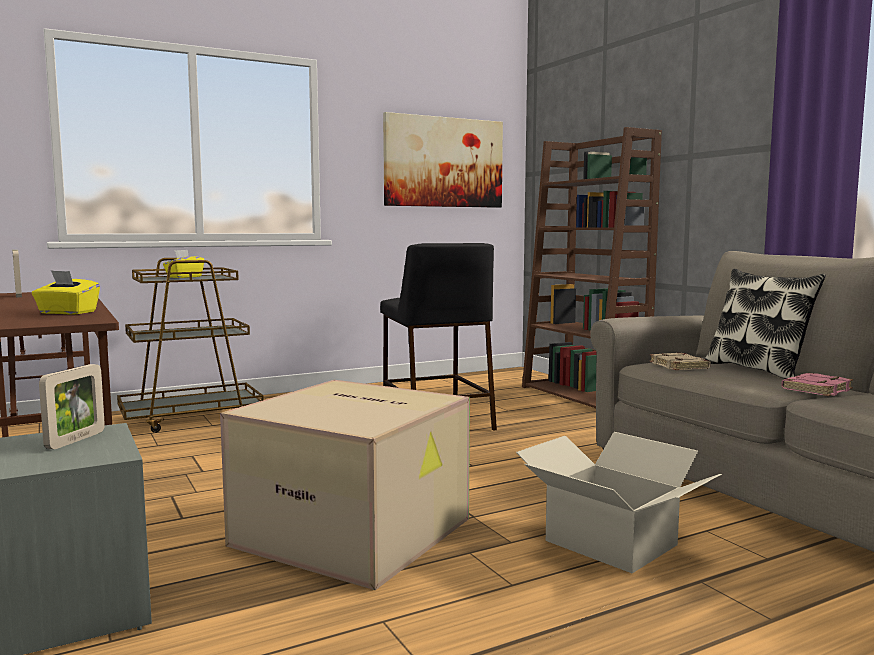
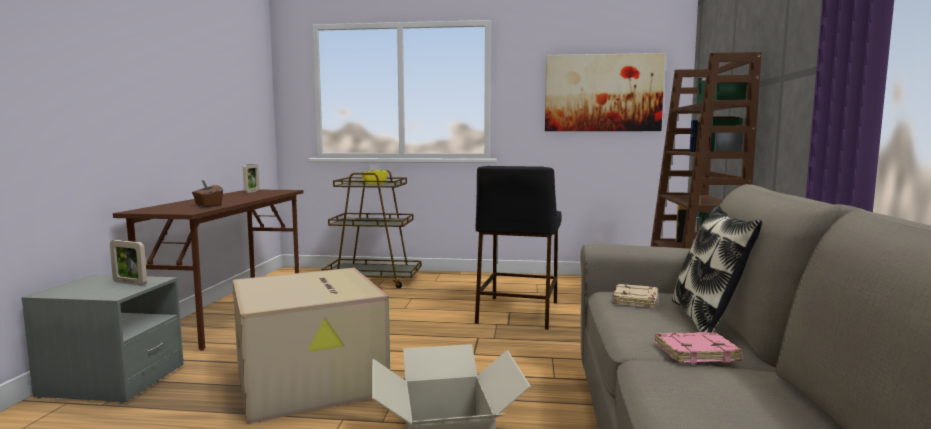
camera: 35 degrees right, 0 degrees up
yellow tissue box [32,270,100,315] -> brown tissue box [192,180,223,207]
picture frame [39,364,105,449] -> picture frame turned 60 degrees clockwise [110,240,147,286]

